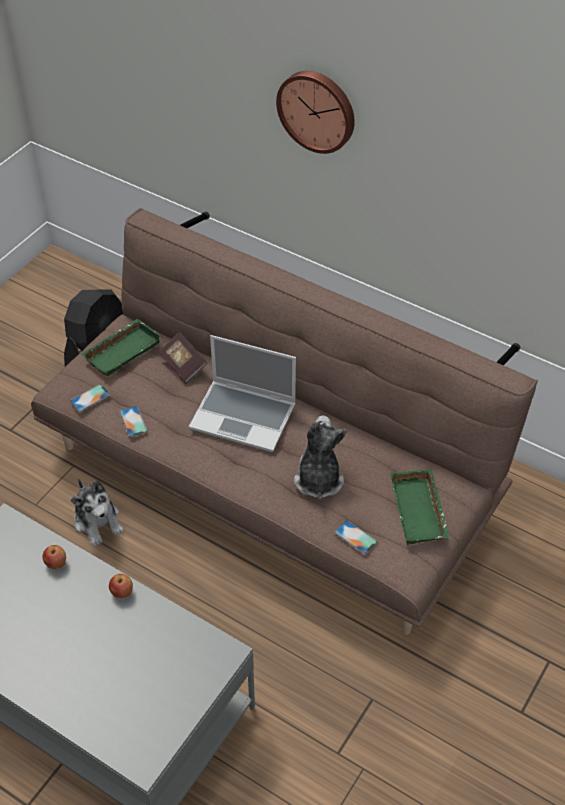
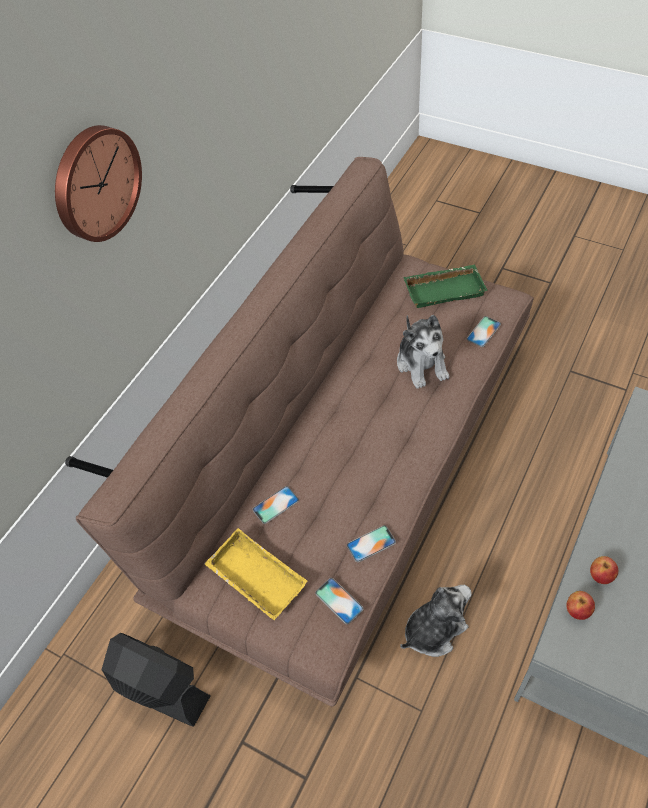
camera: 90 degrees left, 5 degrees up
green tray [81,319,162,376] -> yellow tray [204,528,308,620]
apple [109,574,133,598] -> apple moved to [566,591,595,620]
book [158,332,207,384] -> phone [252,486,299,524]
laptop [189,335,296,452] -> none
plush toy [294,415,347,500] -> plush toy turned 105 degrees counterclockwise [397,315,449,389]

